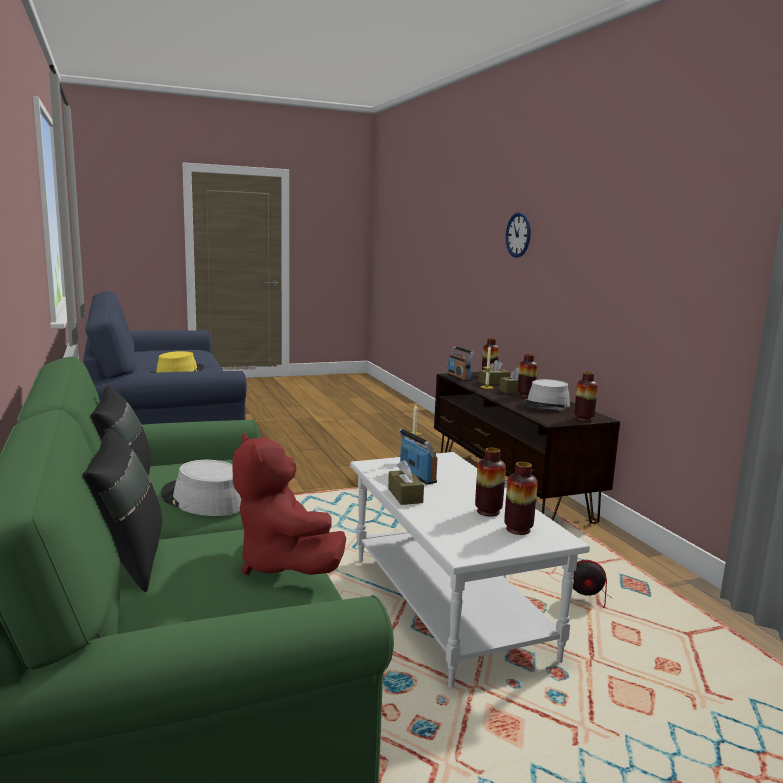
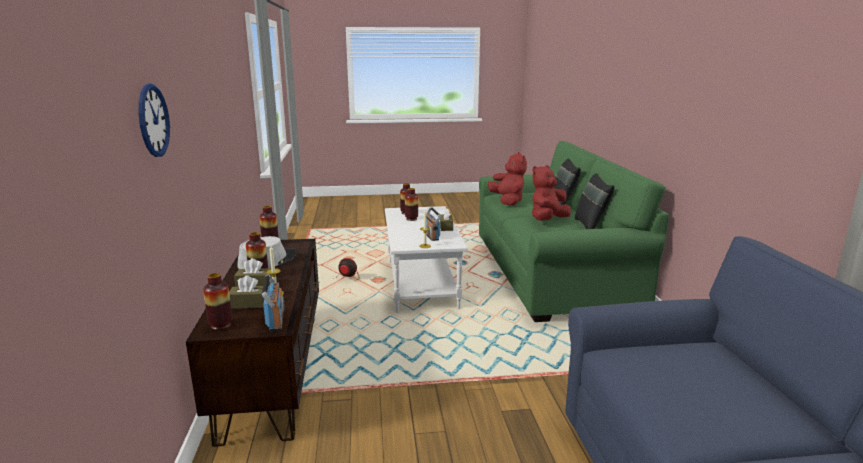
camera: 165 degrees left, 5 degrees up
yellow hat [156,351,204,373] -> none
grey hat [161,460,241,516] -> red plush toy [532,165,571,221]

